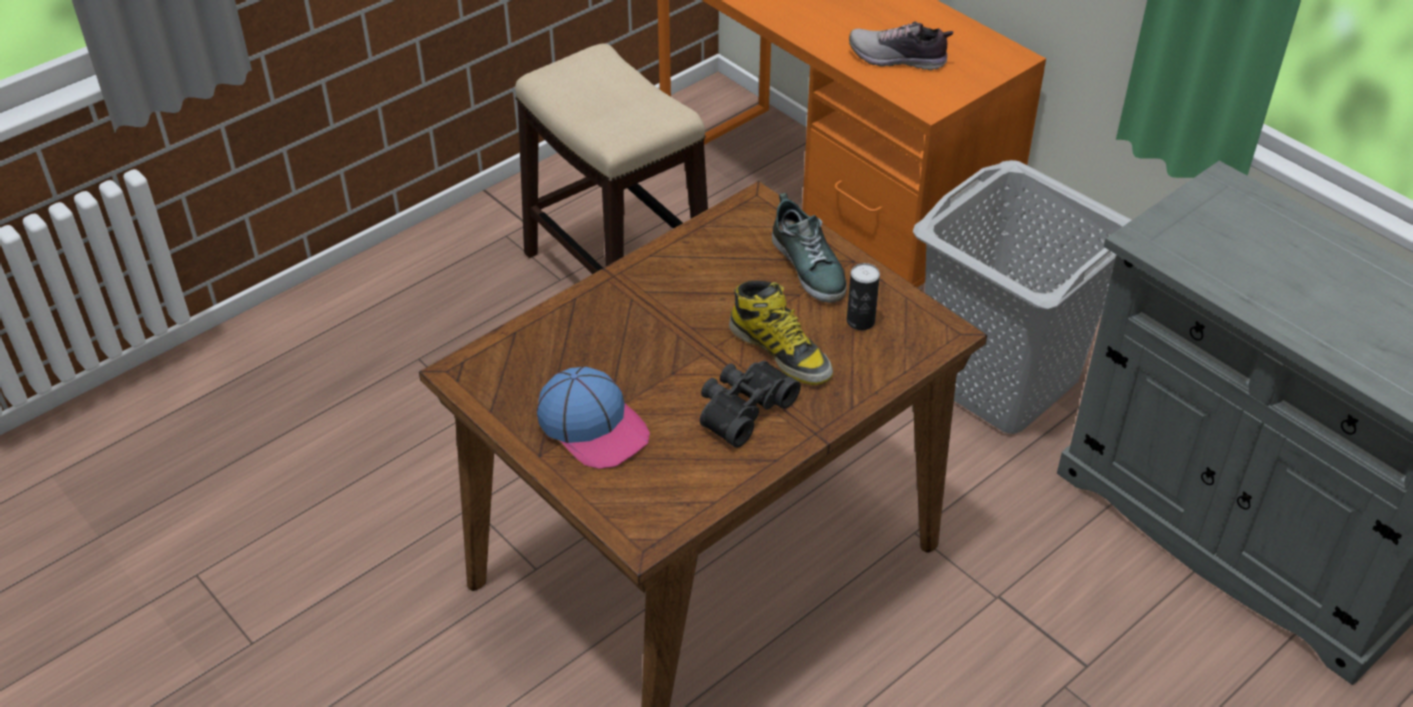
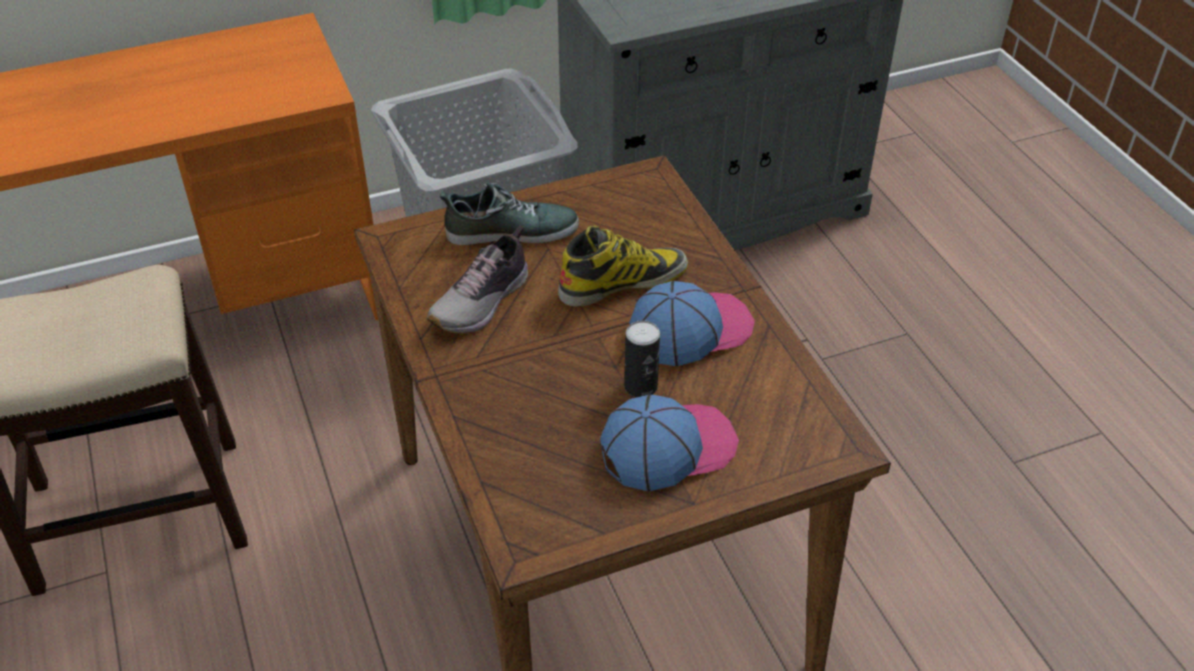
camera: 70 degrees left, 0 degrees up
black binoculars [700,361,801,448] -> cap [629,281,755,366]
can [847,263,880,330] -> can moved to [624,320,660,397]
shoe [849,21,954,70] -> shoe moved to [427,226,528,334]

